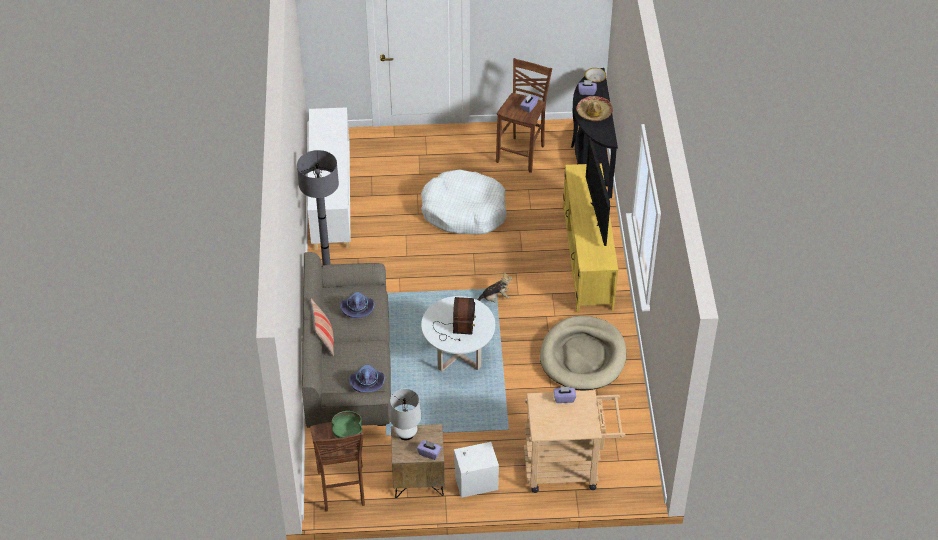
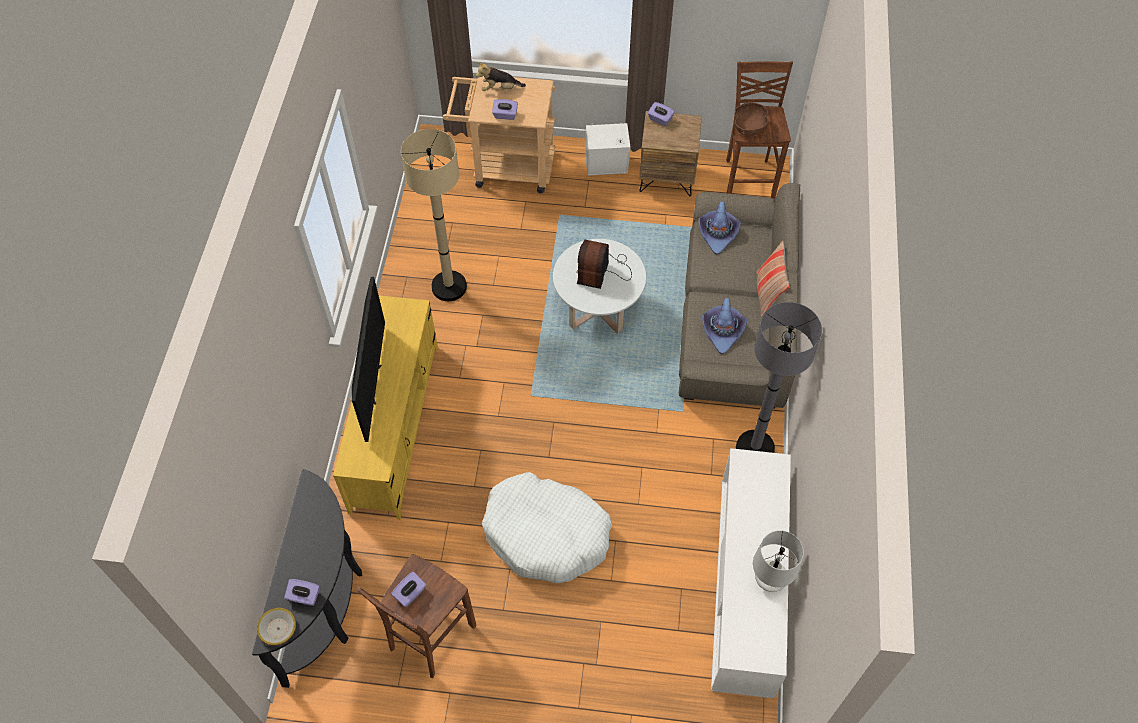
camera: 170 degrees left, 10 degrees up
green bowl [332,411,362,438] -> brown bowl [735,103,768,136]
white table lamp [389,389,421,440] -> white table lamp moved to [753,530,804,592]
plush toy [478,272,512,302] -> plush toy moved to [476,62,526,91]
beige dog bed [540,316,626,391] -> beige floor lamp [401,129,467,301]
hat [576,96,613,121] -> none

